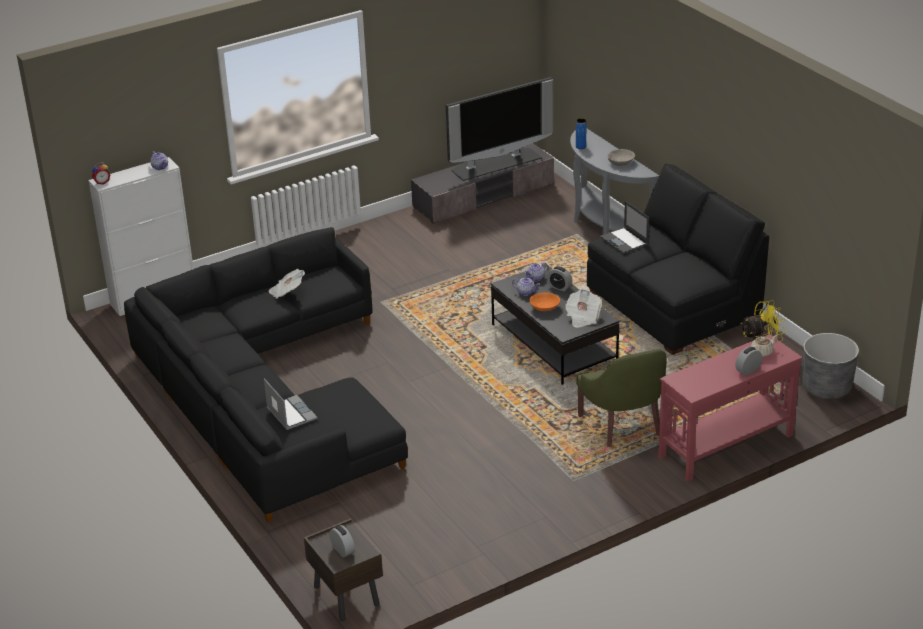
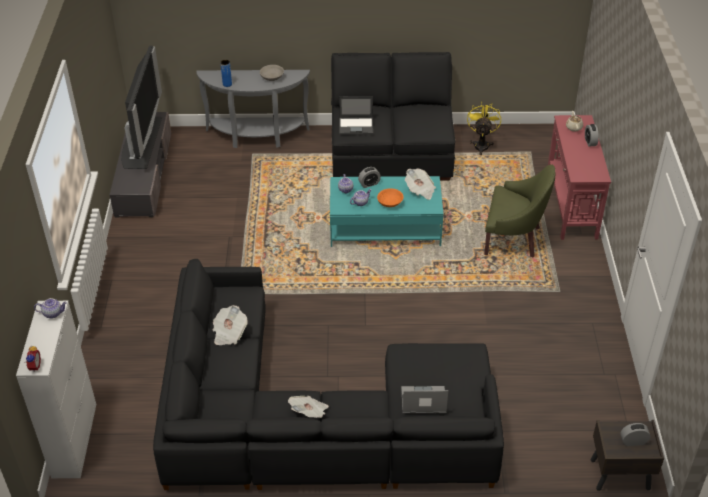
camera: 60 degrees left, 10 degrees up
black coffee table [491,264,619,385] -> turquoise coffee table [330,176,444,247]
grey planter [802,333,859,399] -> none
none -> newspaper [288,396,329,418]

